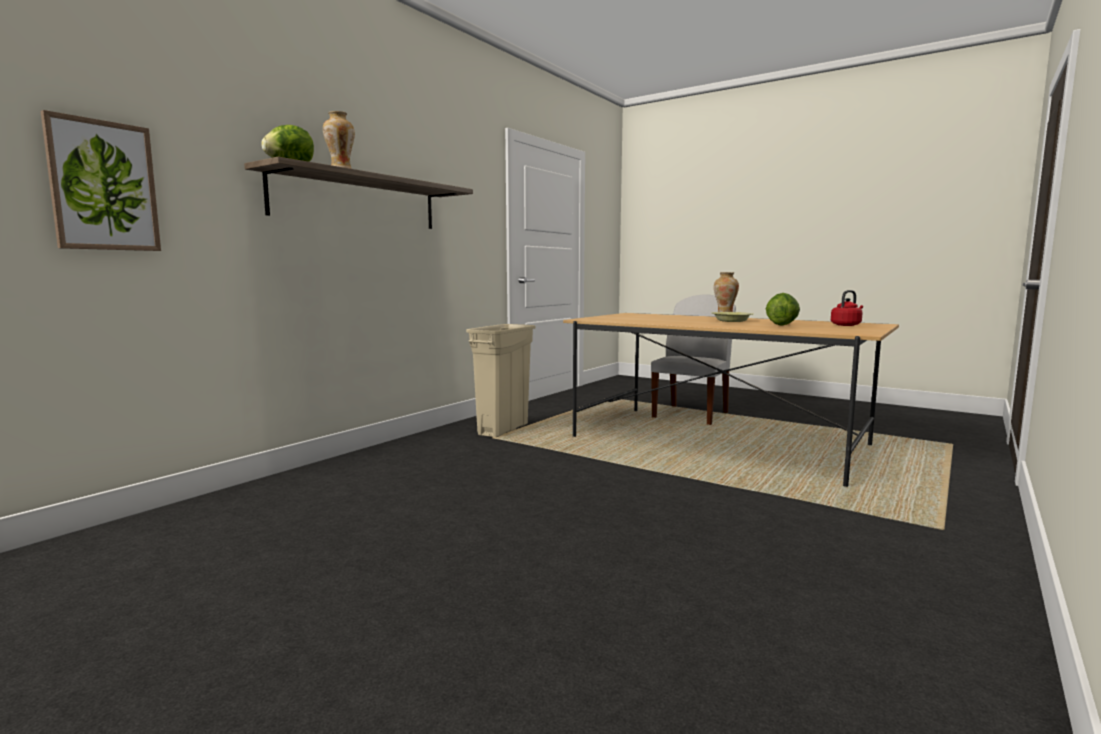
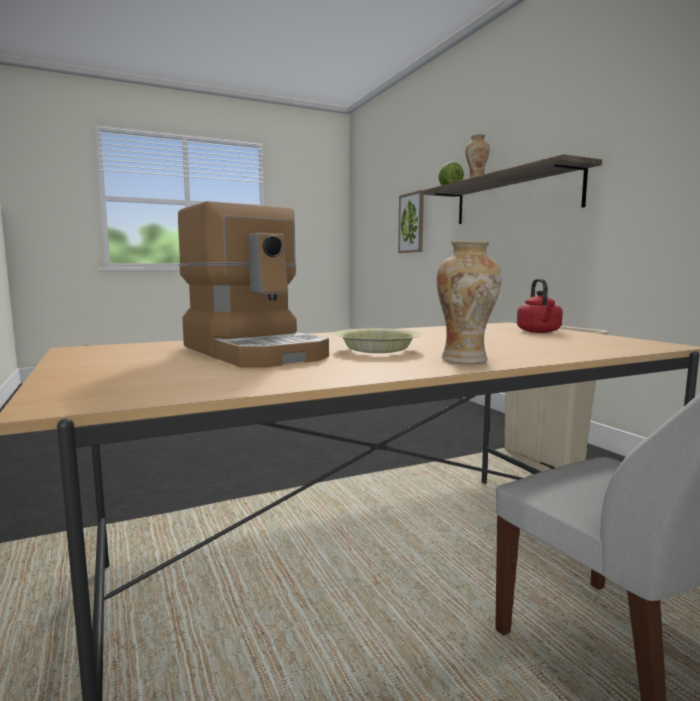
camera: 120 degrees right, 0 degrees up
lettuce [766,293,800,326] -> coffee machine [178,201,329,367]
red kettle [831,290,863,326] -> red kettle moved to [517,278,563,333]

